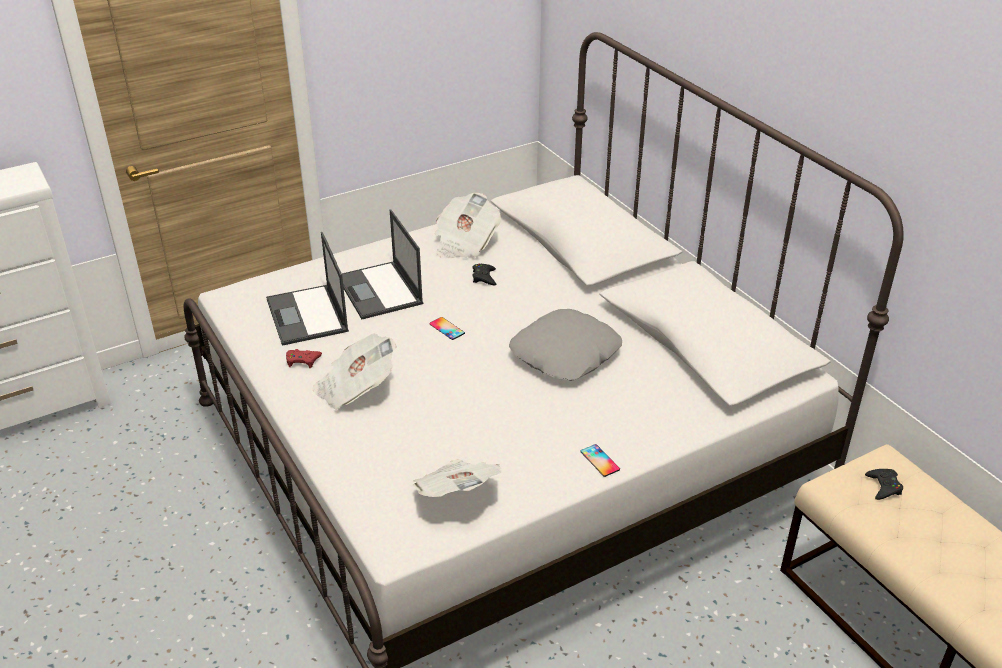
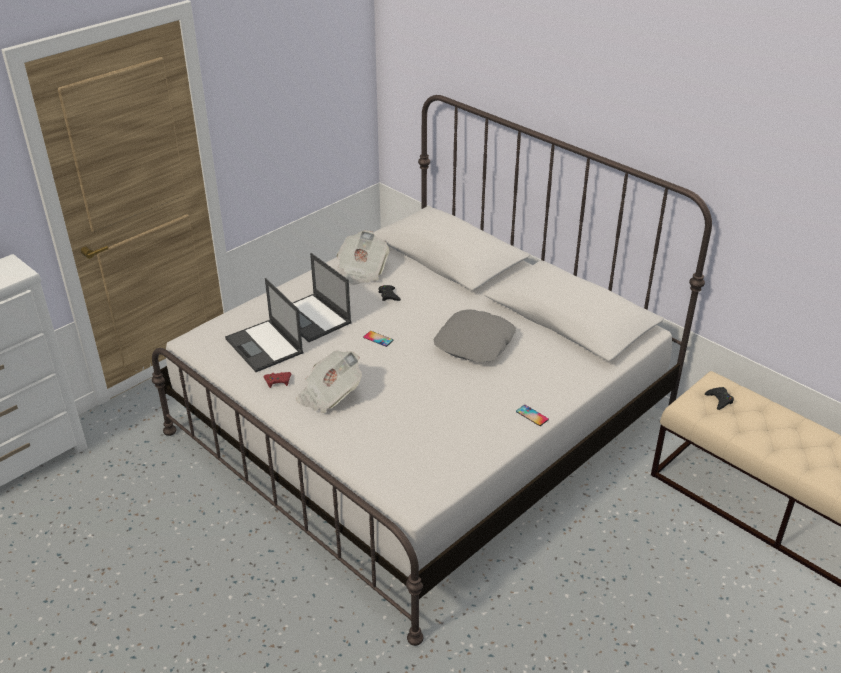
camera: 15 degrees left, 0 degrees up
newspaper [413,459,502,497] -> none

